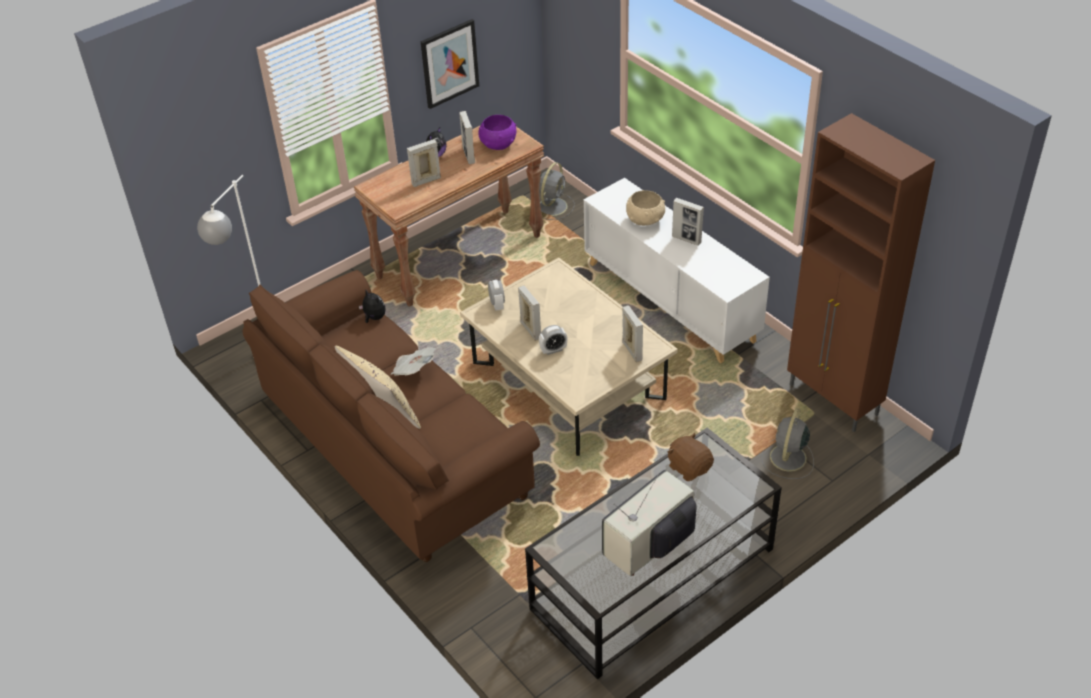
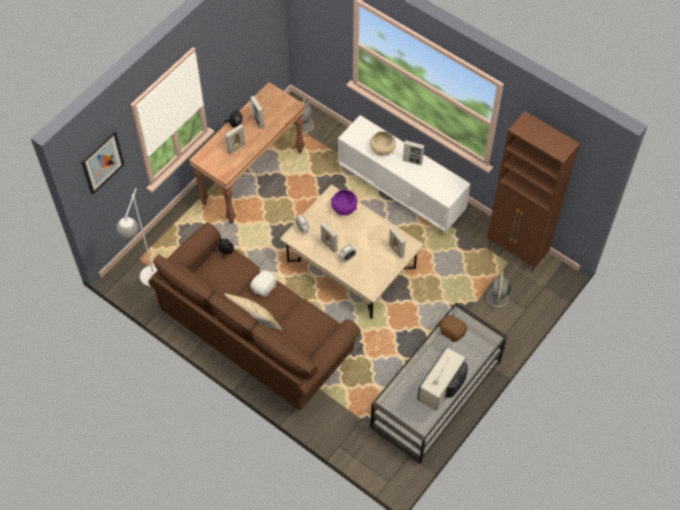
camera: 15 degrees left, 15 degrees up
newspaper [391,347,436,375] -> white plush toy [250,269,277,297]
picture [421,19,479,109] -> picture moved to [81,130,125,195]
purple bowl [478,115,516,150] -> purple bowl moved to [331,190,357,215]

